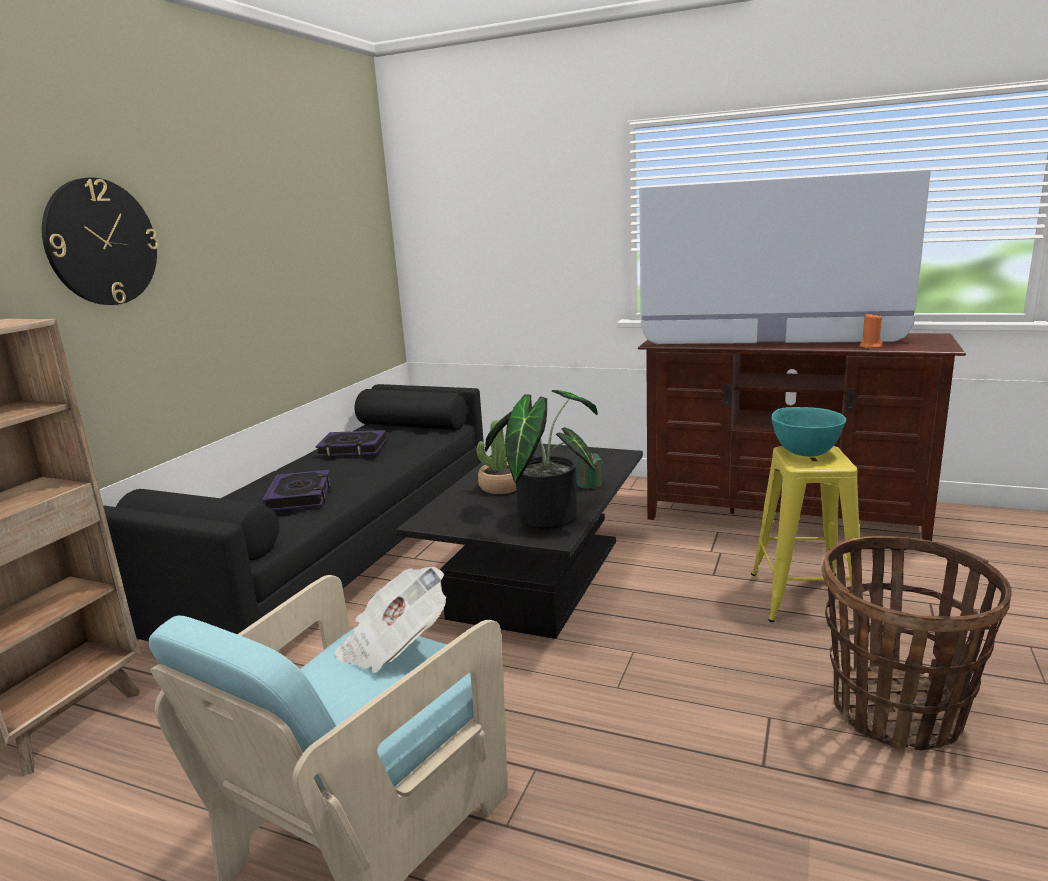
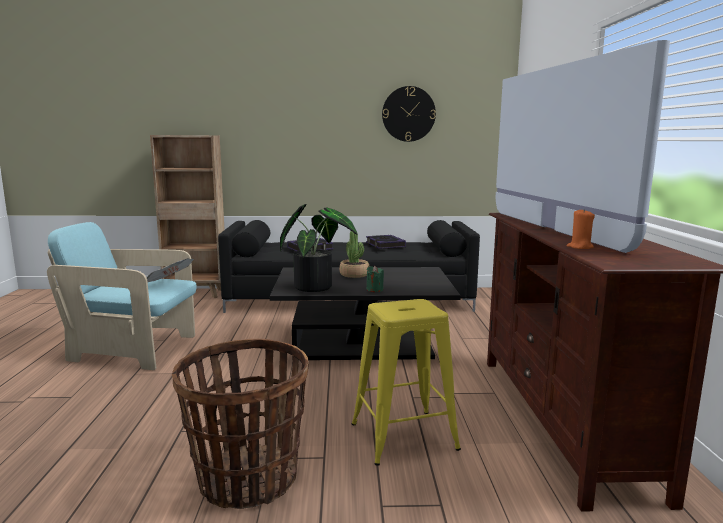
camera: 65 degrees right, 5 degrees down
wall clock [42,177,159,305] -> wall clock moved to [382,86,436,142]
turquoise bowl [771,407,846,456] -> none

